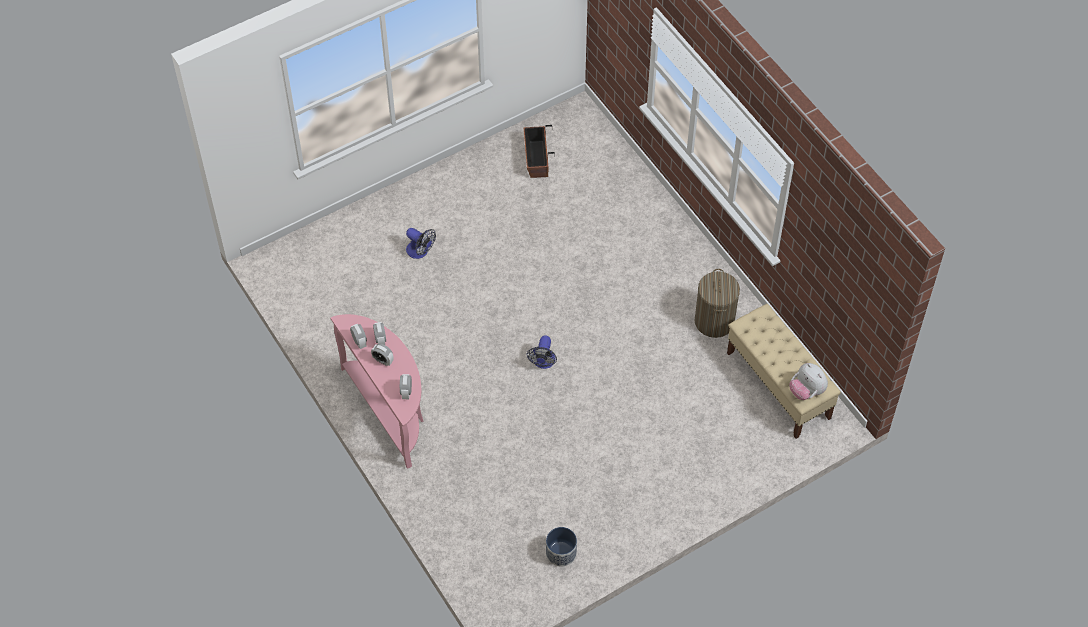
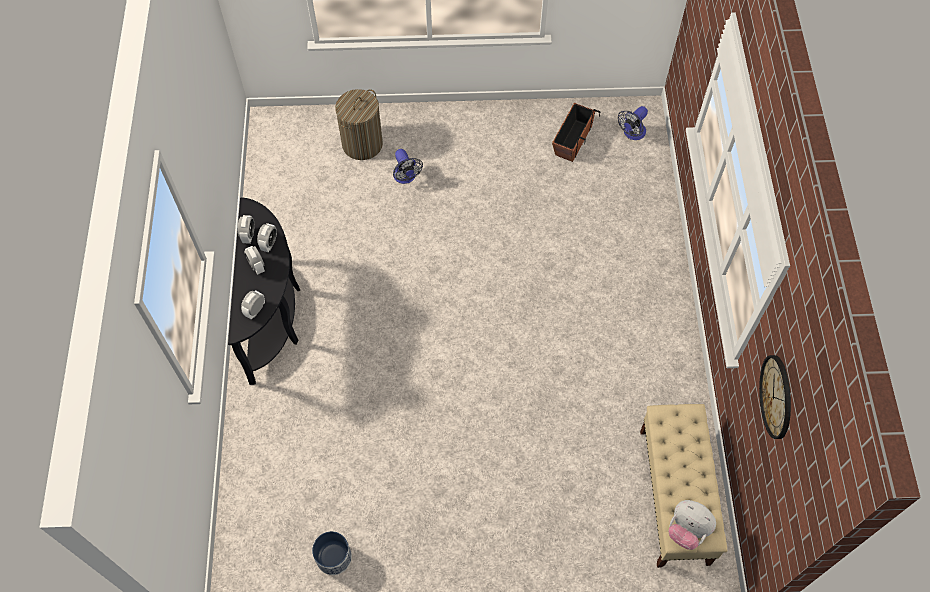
camera: 30 degrees right, 5 degrees up
pink console table [331,314,424,469] -> black console table [228,198,300,385]
fan [527,335,557,369] -> fan moved to [618,106,648,140]
laundry basket [694,269,740,338] -> laundry basket moved to [335,89,383,160]
plush toy [789,363,828,400] -> plush toy turned 45 degrees counterclockwise [669,500,716,550]
none -> wall clock [759,355,791,439]

